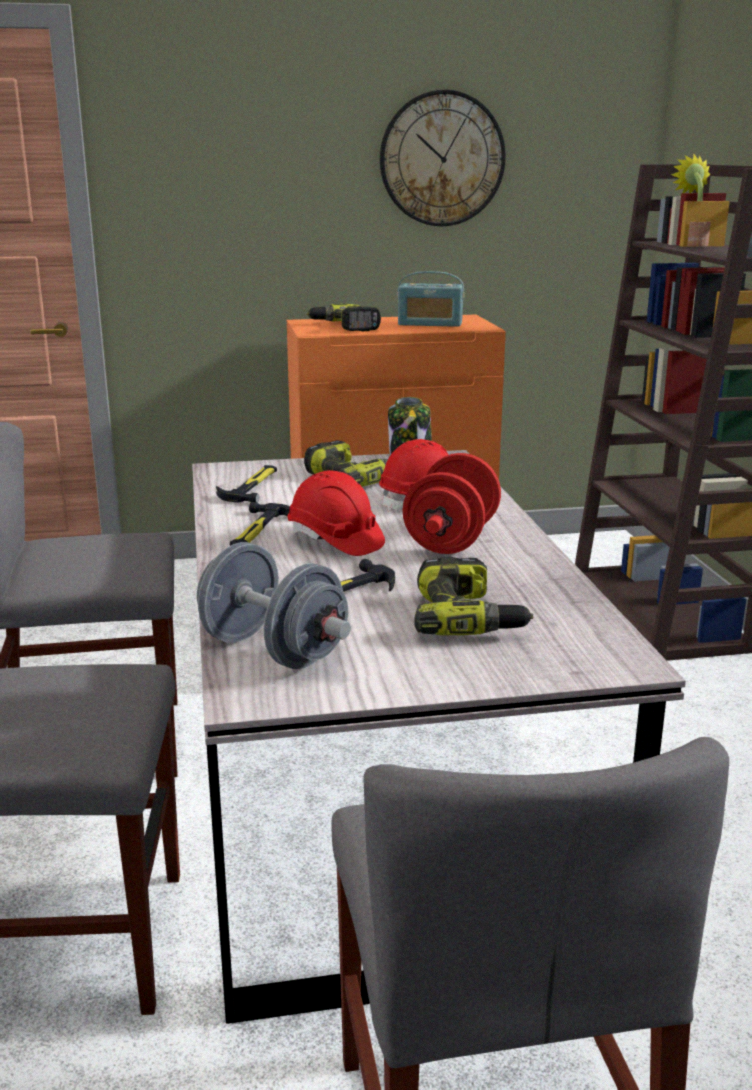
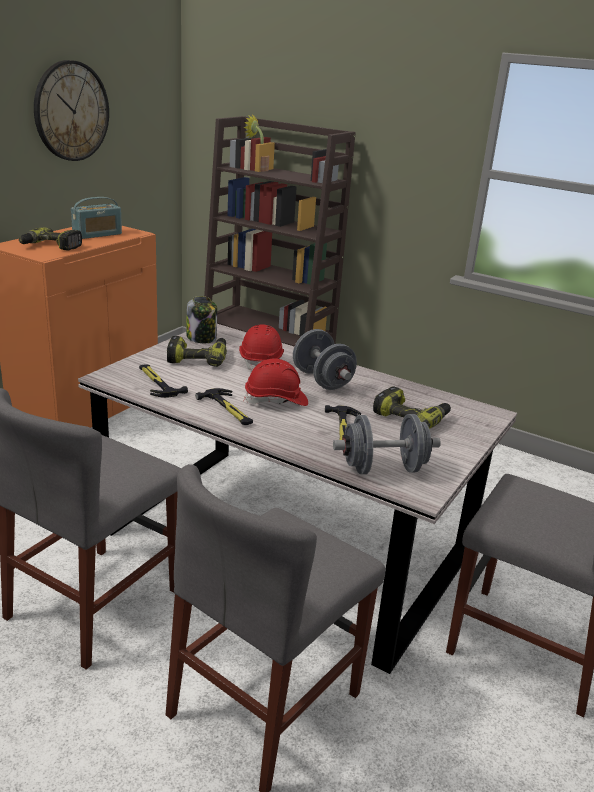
camera: 50 degrees left, 5 degrees up
red dumbbell [403,453,501,554] -> grey dumbbell [293,329,357,390]

